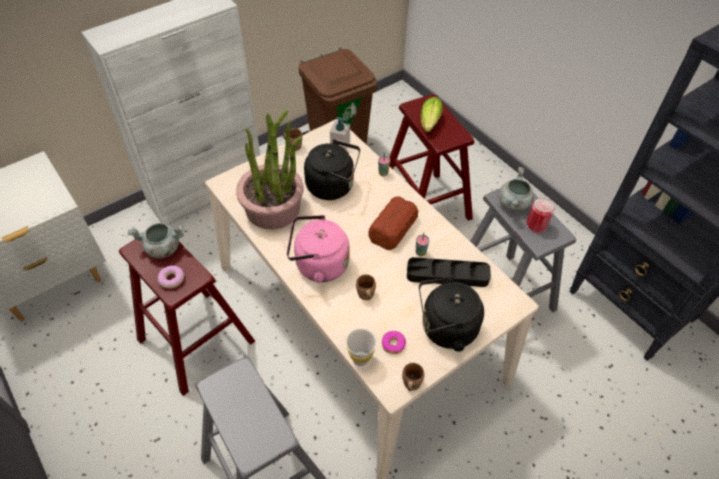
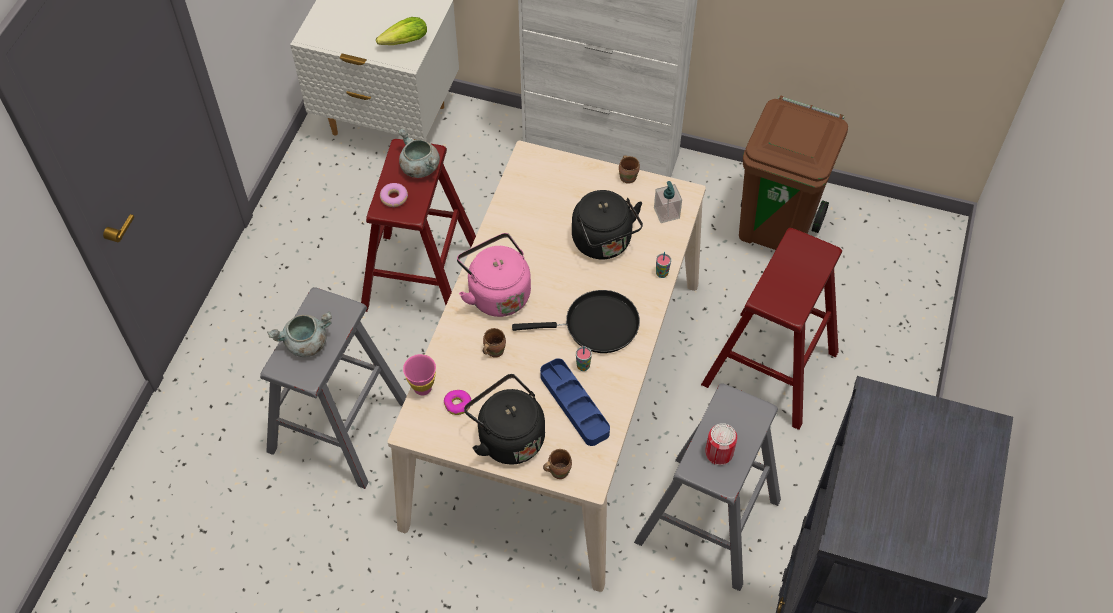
camera: 55 degrees right, 5 degrees up
potted plant [236,110,304,230] -> none
white cup [346,328,377,366] -> pink cup [403,354,436,395]
bread [368,196,418,250] -> black frying pan [512,290,640,353]
brown mug [402,363,424,391] -> brown mug moved to [543,449,572,479]
black tray [407,257,491,287] -> blue tray [540,358,610,446]
lettuce [420,97,443,132] -> lettuce moved to [376,17,427,45]
grey cooking pot [499,167,534,211] -> grey cooking pot moved to [267,311,332,357]

